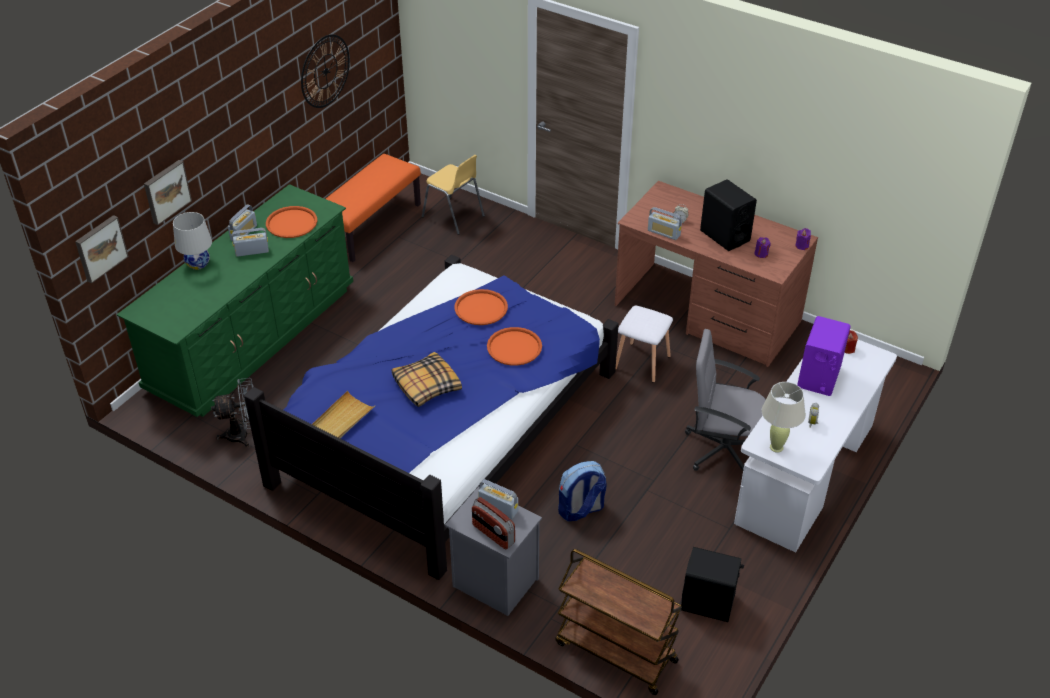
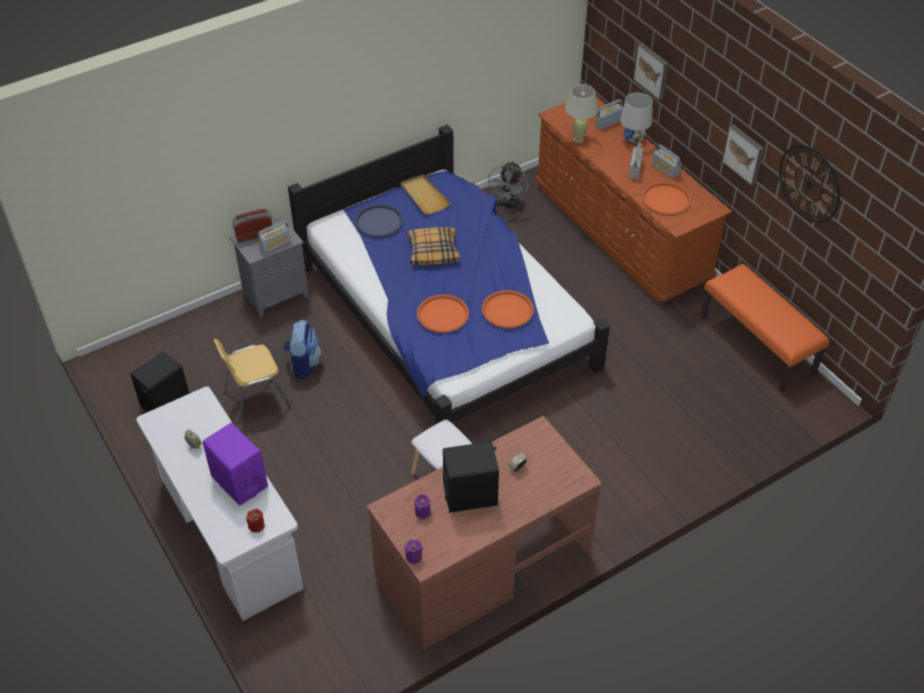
camera: 115 degrees right, 5 degrees up
picture [75,215,129,283] -> picture moved to [722,124,764,186]
green dresser [117,184,353,417] -> brown dresser [535,97,732,302]
yellow chair [422,155,485,235] -> yellow chair moved to [214,339,291,423]
brown cart [555,549,682,695] -> none
radio [648,207,682,240] -> radio moved to [595,99,623,130]
grey office chair [685,329,766,471] -> none
beige table lamp [762,382,806,453] -> beige table lamp moved to [565,84,598,143]
none -> blue tray [355,204,403,238]

